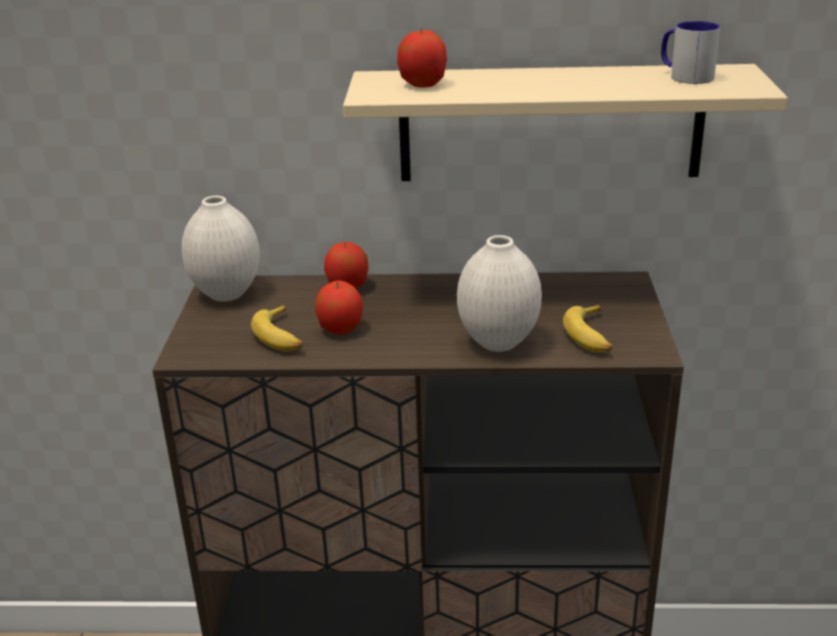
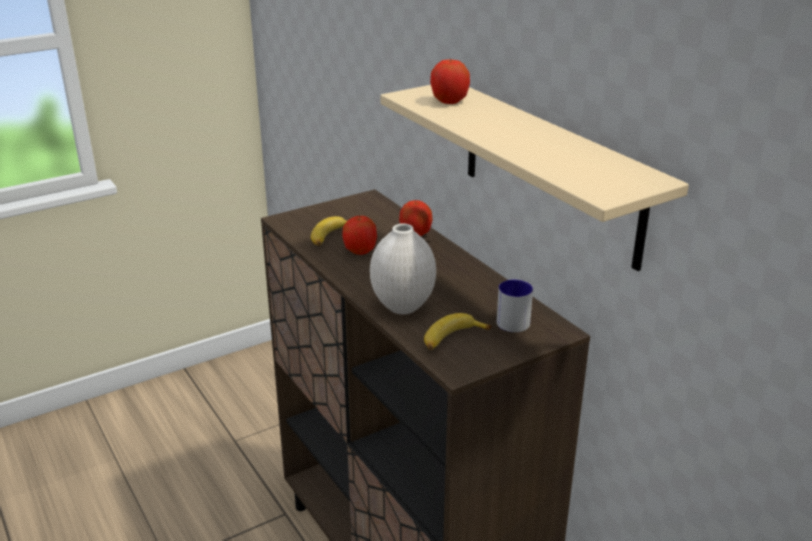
camera: 55 degrees right, 0 degrees up
white vase [182,196,260,302] -> none
mug [661,21,720,84] -> mug moved to [497,280,533,332]

